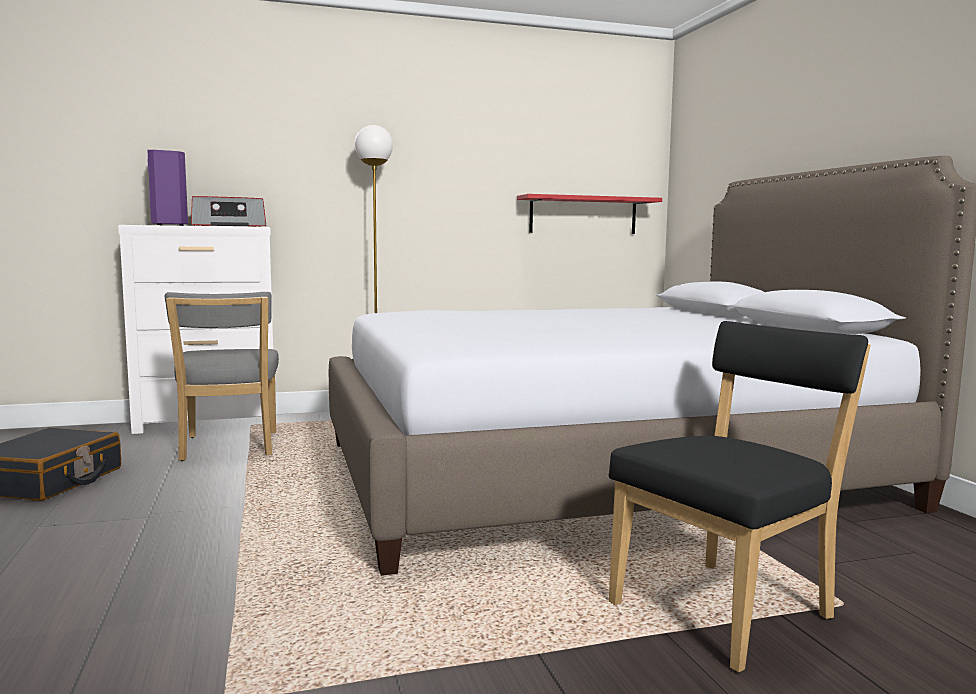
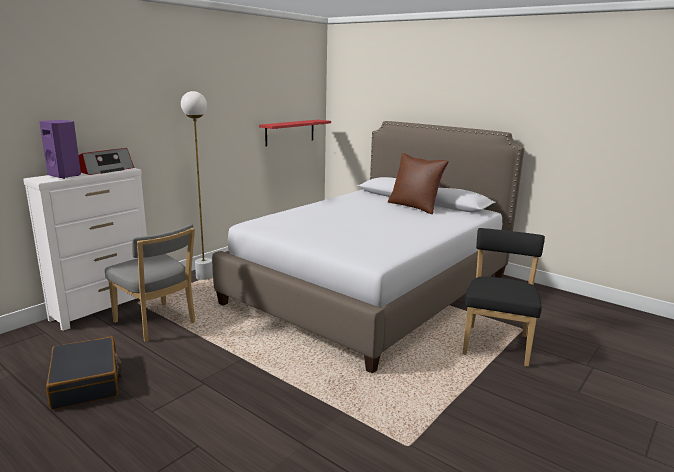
camera: 35 degrees left, 10 degrees up
none -> brown pillow [388,153,449,214]

